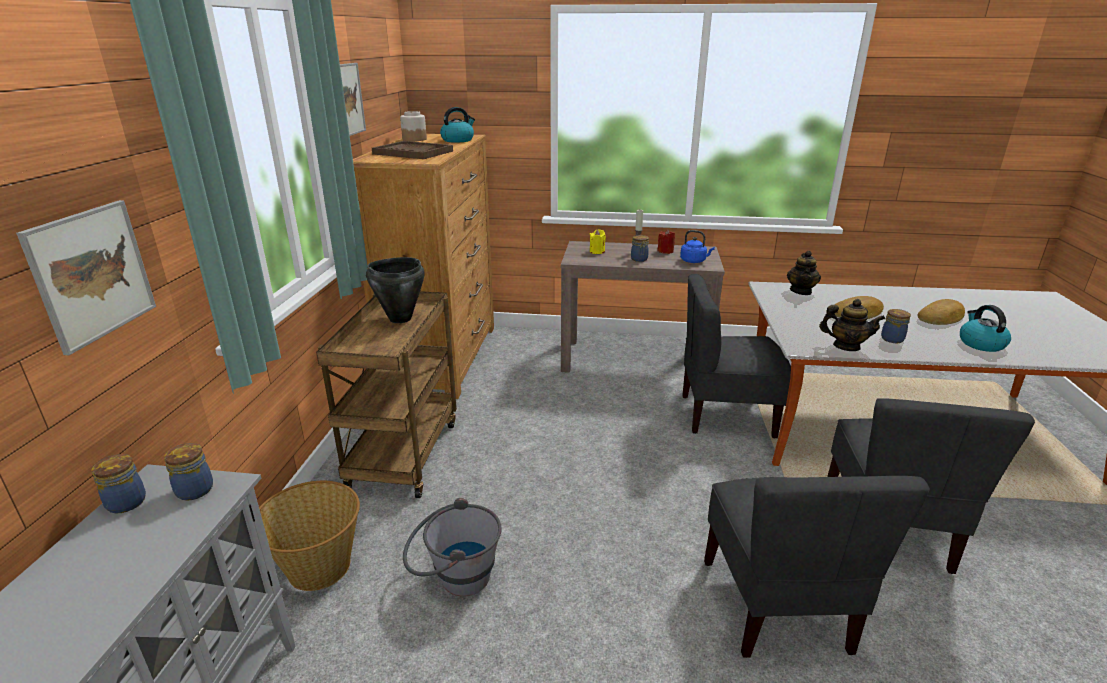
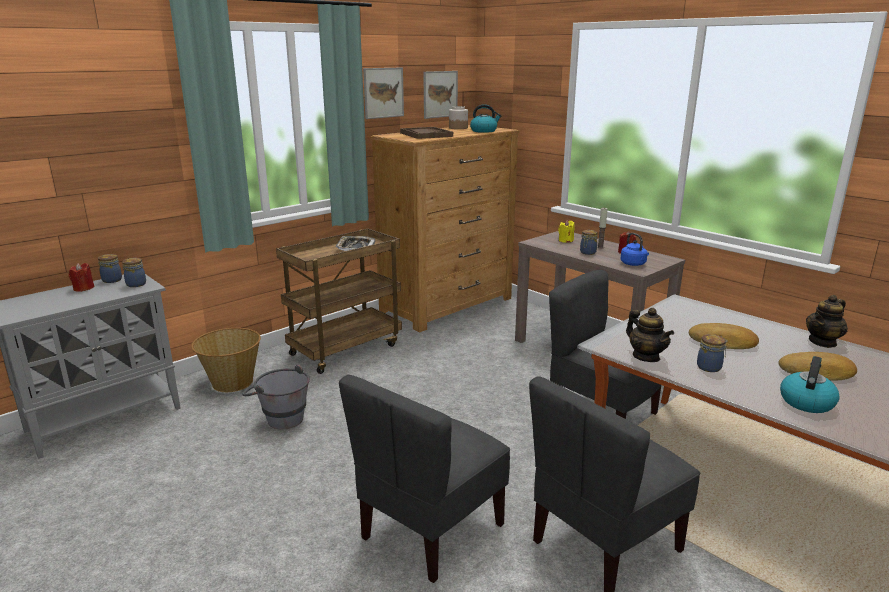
camera: 40 degrees right, 5 degrees down
picture [16,200,156,355] -> picture moved to [423,71,458,119]
black cooking pot [366,257,425,323] -> tray [336,236,376,251]
teapot [787,251,821,295] -> teapot moved to [806,295,848,348]
none -> red candle [69,263,94,292]

